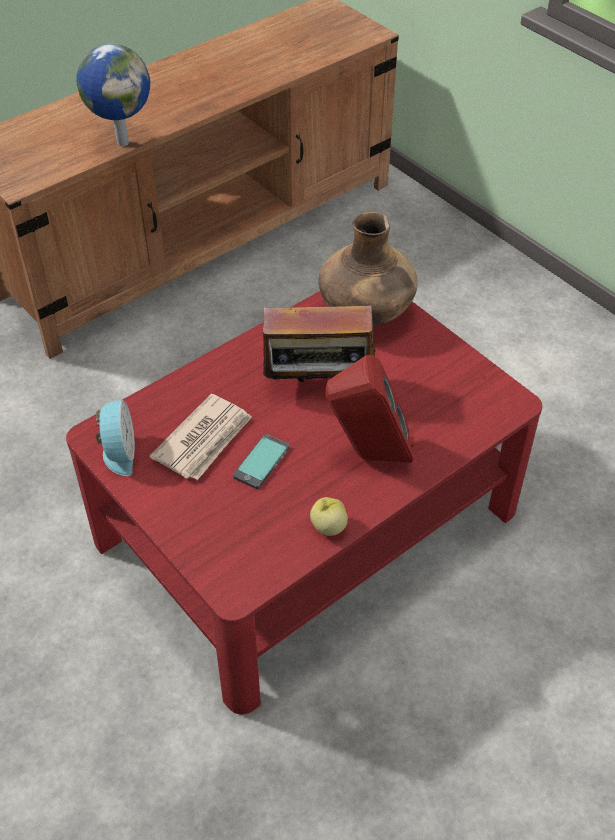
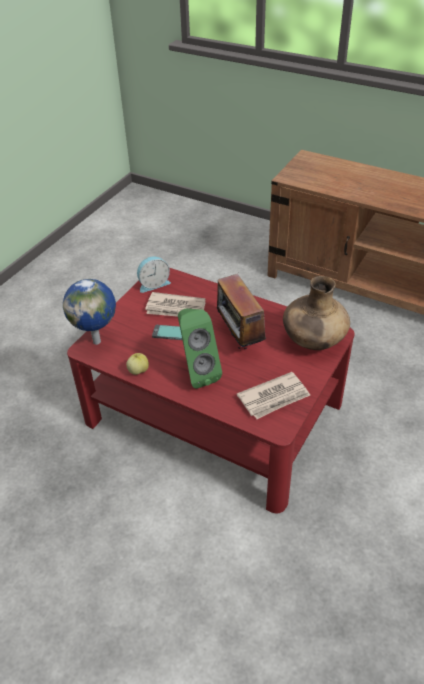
camera: 70 degrees right, 5 degrees down
globe [76,44,151,146] -> globe moved to [63,279,116,345]
red speaker [326,355,414,463] -> green speaker [178,309,222,389]
none -> newspaper [237,372,310,419]

